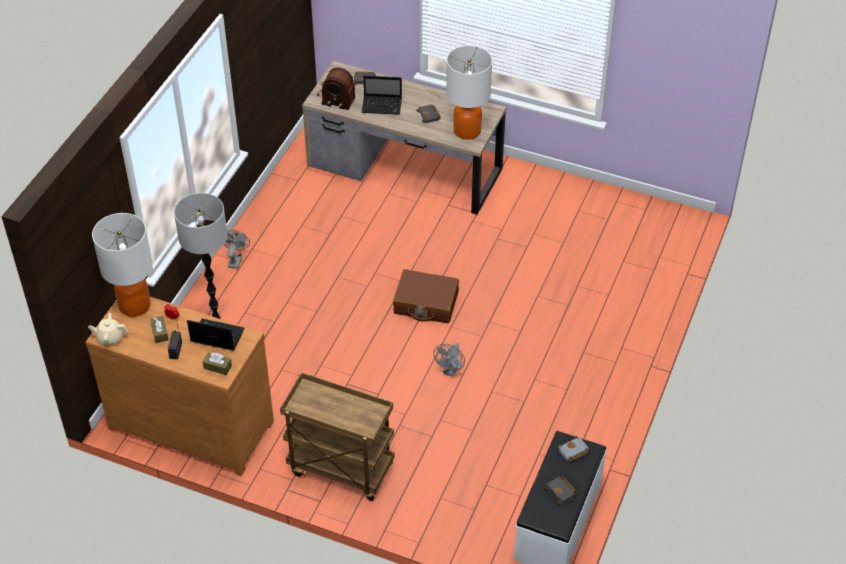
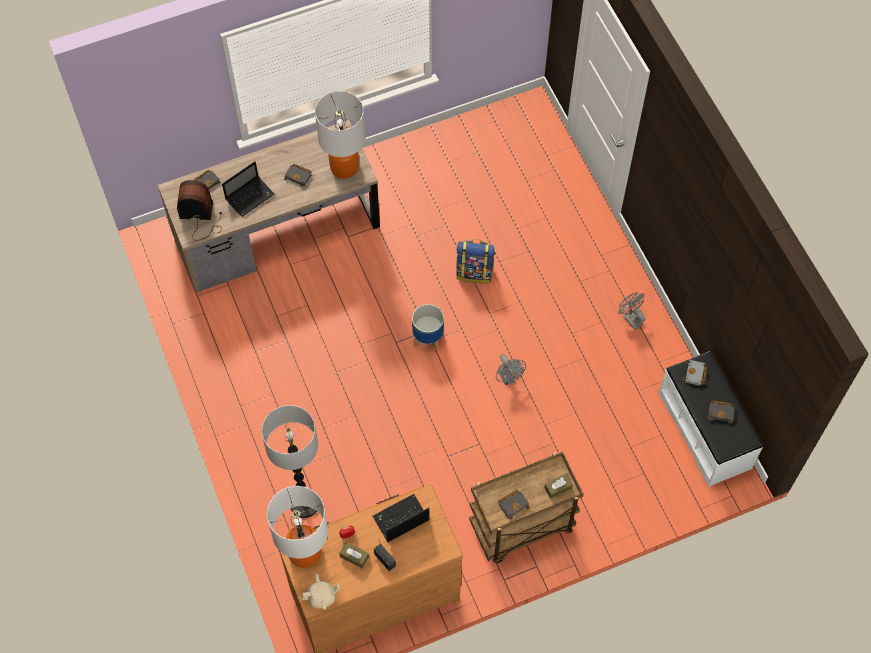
camera: 45 degrees left, 15 degrees up
beige teapot [88,313,128,345] -> beige teapot turned 150 degrees counterclockwise [301,573,340,610]
brown tissue box [203,353,232,375] -> brown tissue box moved to [544,474,573,499]
grey fan [224,230,250,269] -> grey fan moved to [618,293,646,330]
radio [317,68,355,110] -> radio turned 150 degrees counterclockwise [177,180,222,240]
brown suitcase [393,269,459,323] -> planter [412,304,444,351]
none -> backpack [456,239,495,283]
none -> black book [498,490,530,519]

